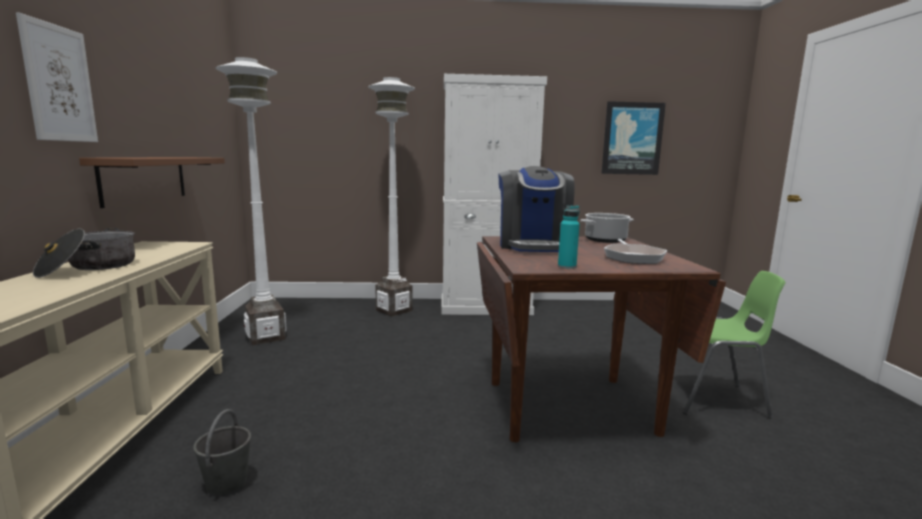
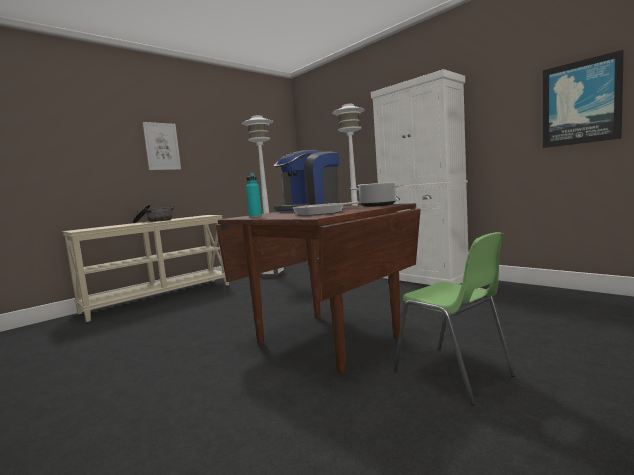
camera: 50 degrees right, 5 degrees down
brown shelf [79,157,225,208] -> none
grey bucket [193,409,251,497] -> none

